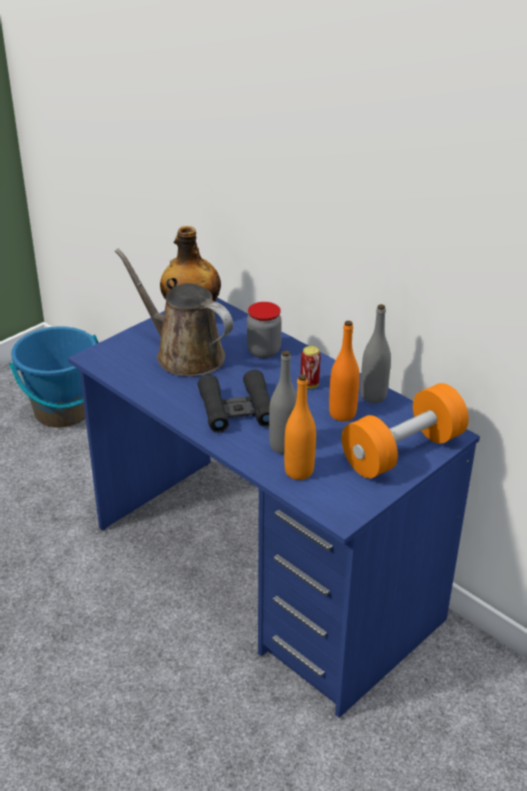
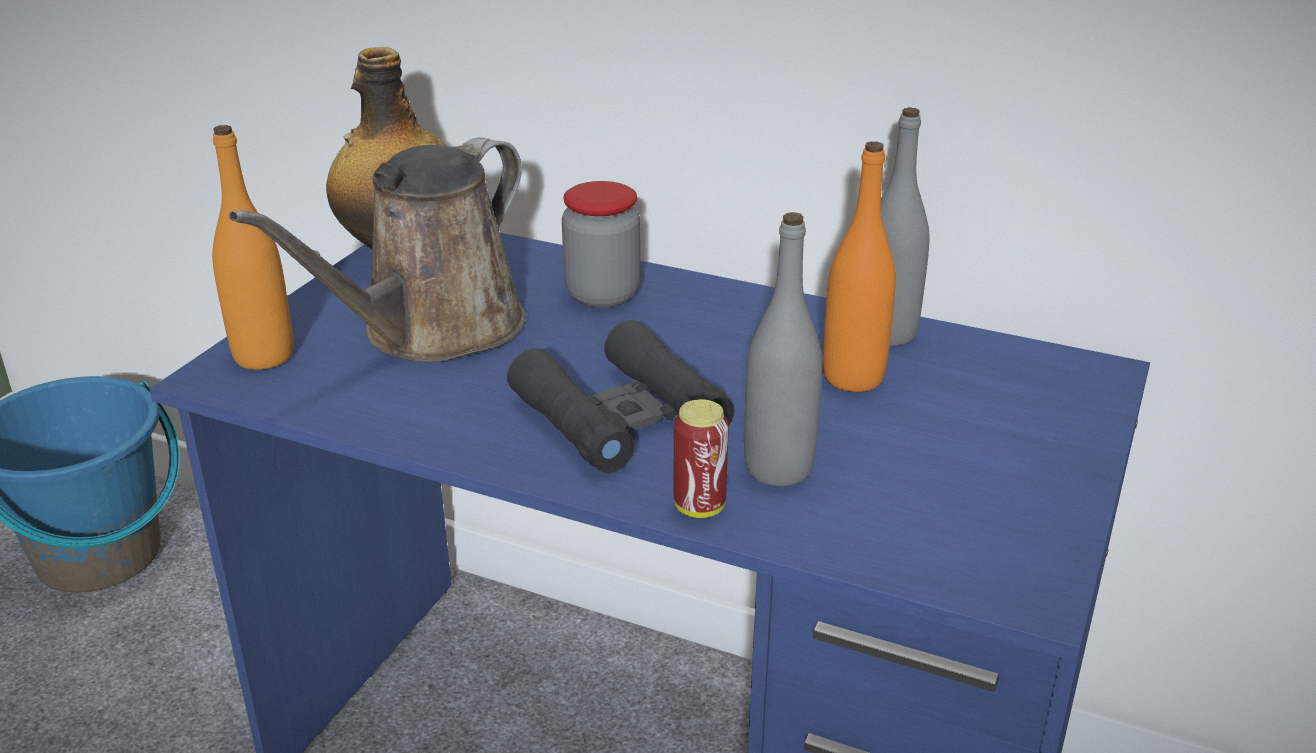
camera: 20 degrees left, 5 degrees down
brown watering can [115,248,233,377] -> brown watering can turned 75 degrees counterclockwise [229,138,525,362]
orange bottle [284,374,316,480] -> orange bottle moved to [212,125,293,370]
can [300,346,321,389] -> can moved to [673,399,729,518]
orange dumbbell [342,383,469,478] -> none

